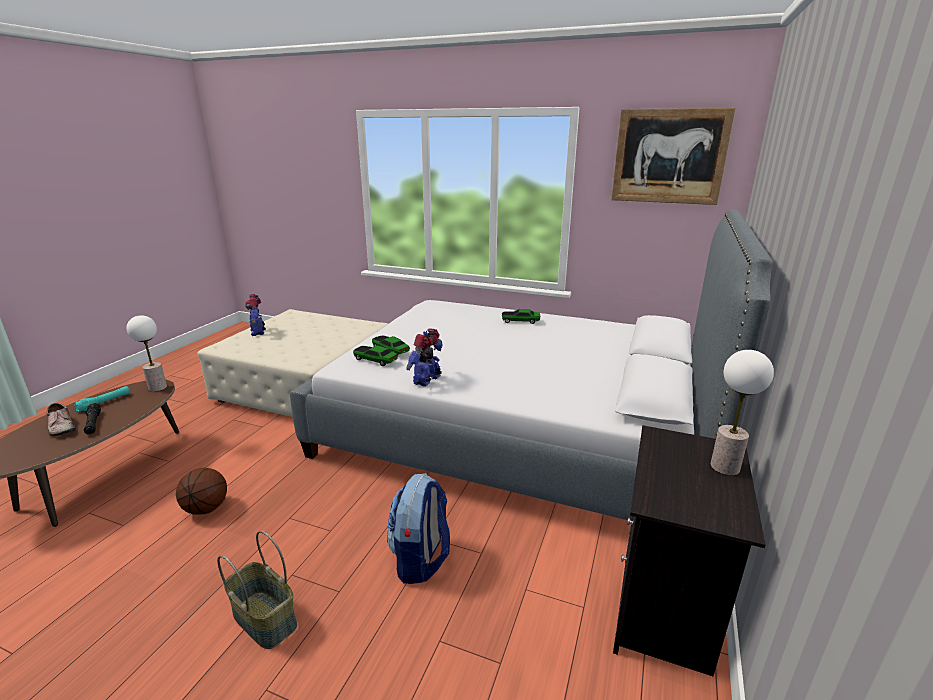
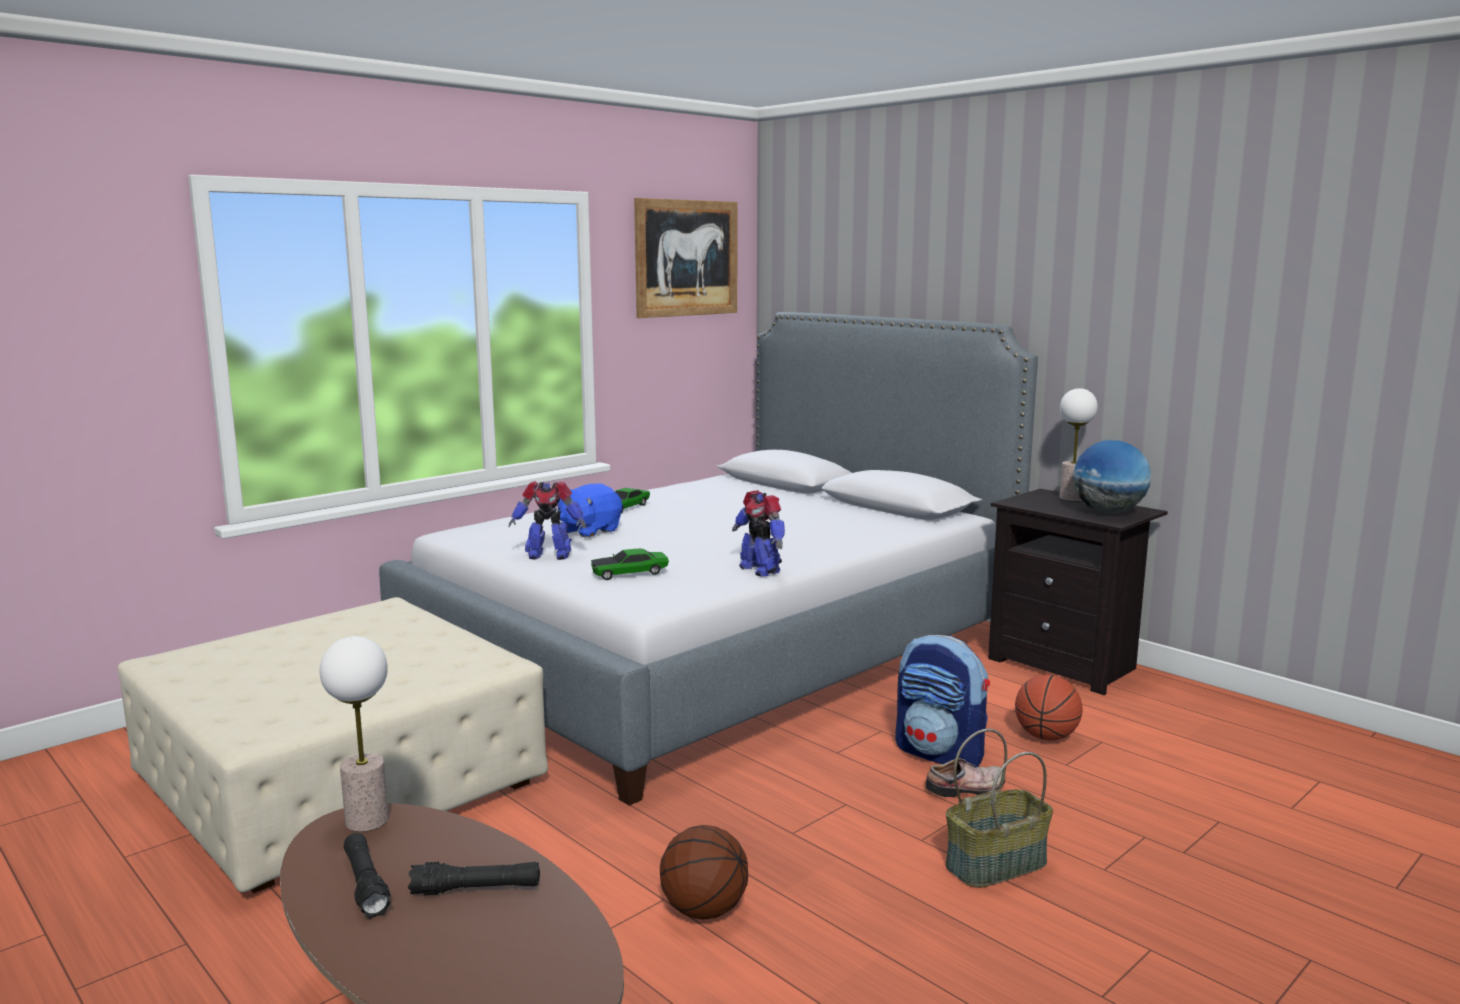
camera: 65 degrees left, 10 degrees down
shoe [46,403,76,436] -> shoe moved to [926,758,1005,797]
turquoise flashlight [74,386,130,412] -> black flashlight [344,833,391,919]
toy robot [245,294,266,336] -> toy robot moved to [508,481,586,560]
toy car [353,346,398,366] -> none
none -> blue plush toy [557,483,622,538]
none -> basketball [1015,675,1083,741]
none -> globe [1073,440,1151,513]

